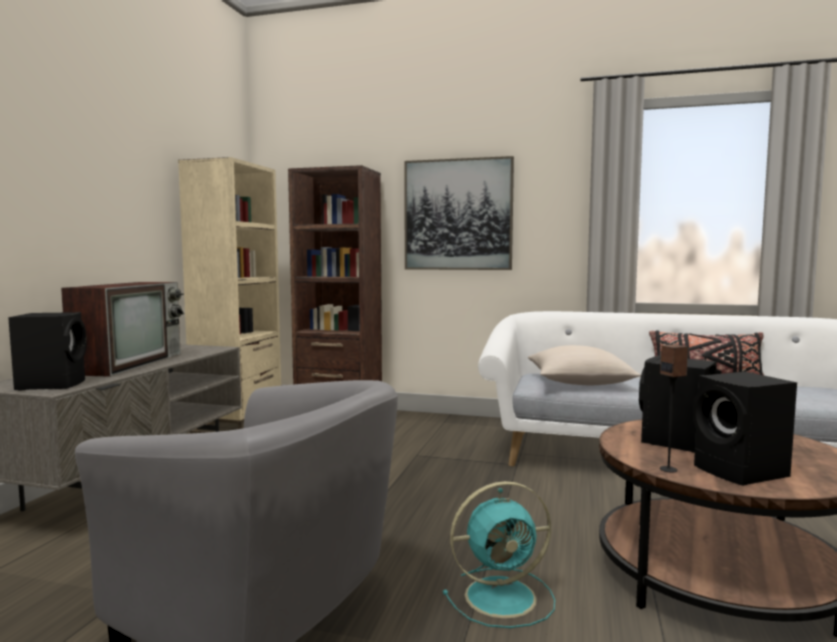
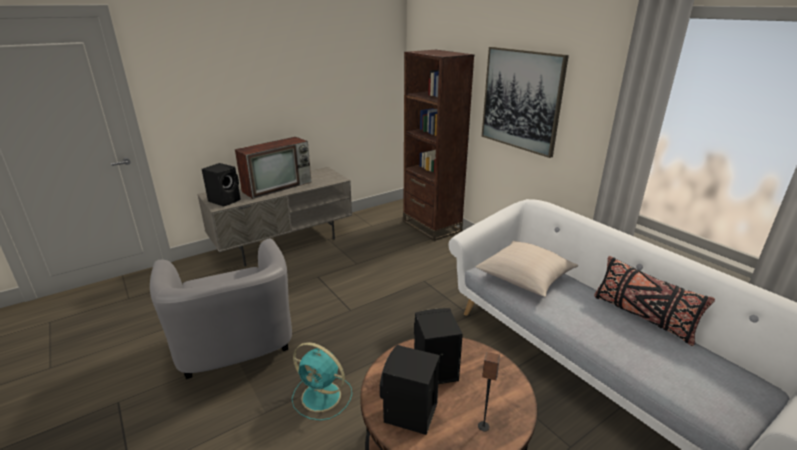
camera: 40 degrees right, 20 degrees up
beige bookcase [178,157,281,434] -> none
speaker [660,344,688,473] -> speaker moved to [478,352,500,432]

